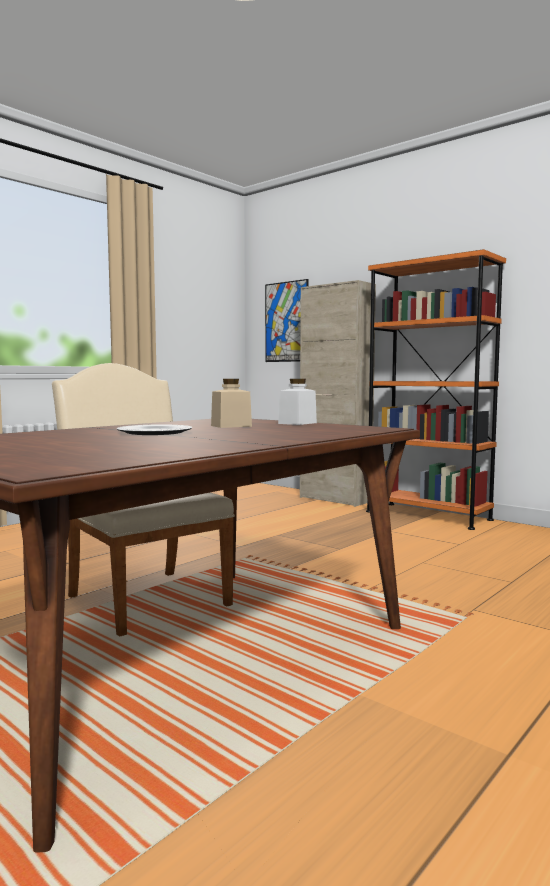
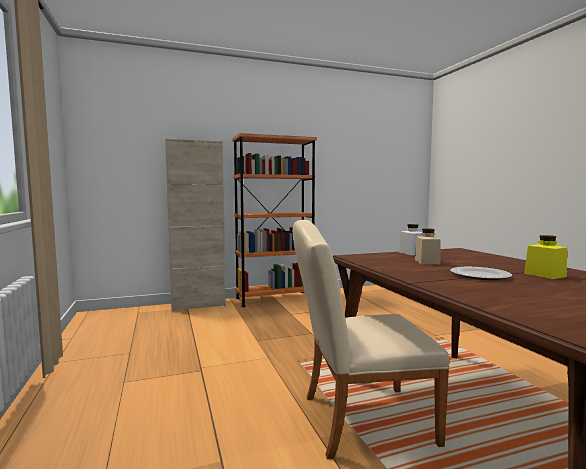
camera: 60 degrees left, 0 degrees up
picture [265,279,309,362] -> none
none -> yellow jar [524,235,567,279]

